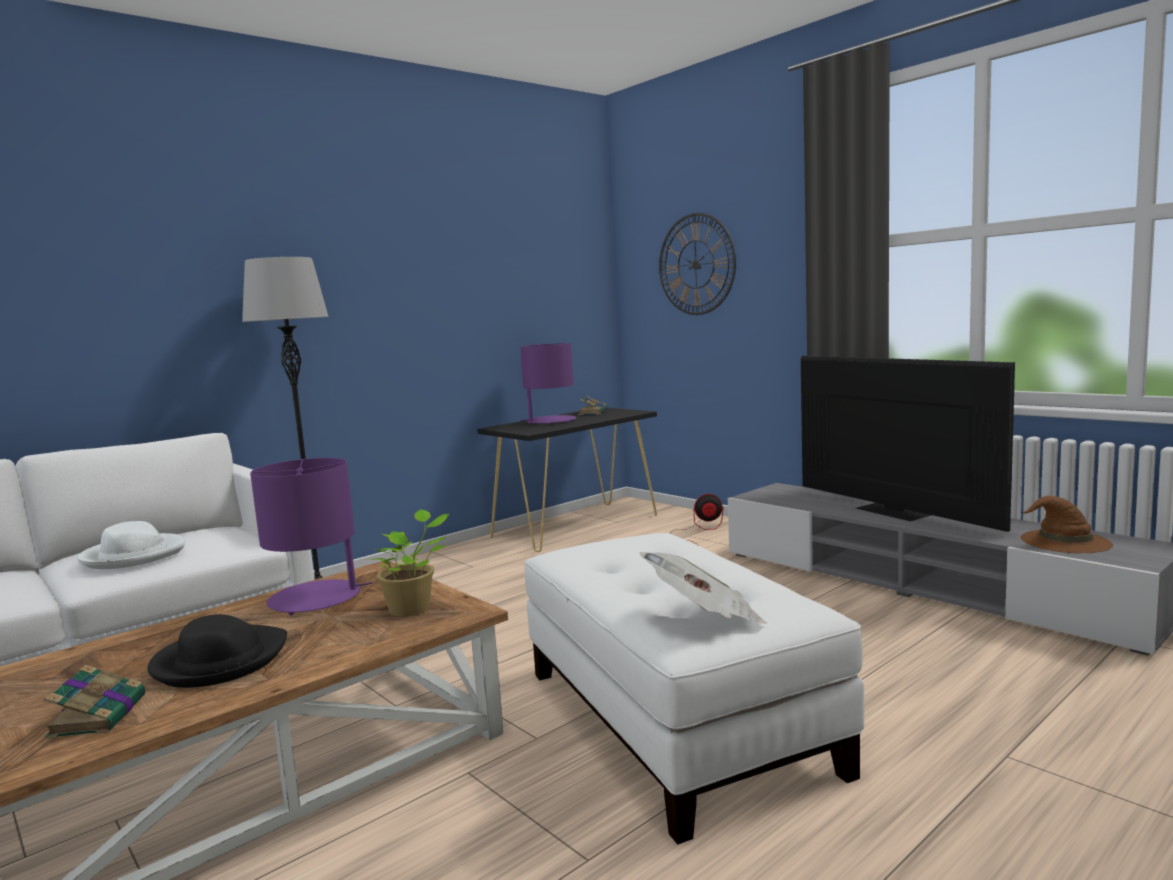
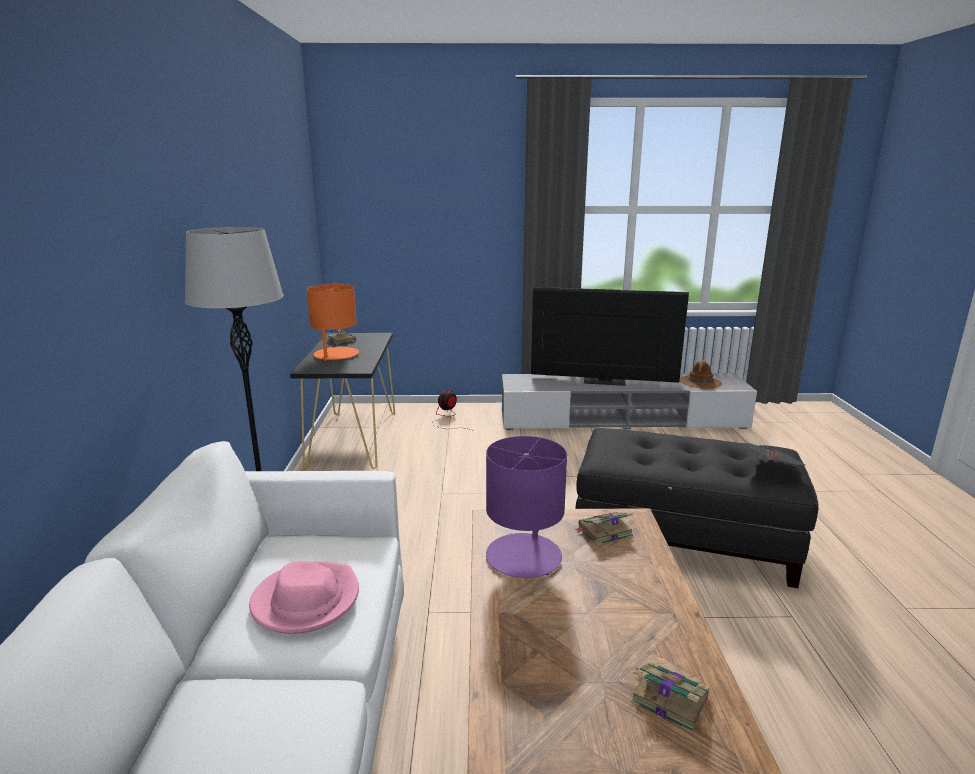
camera: 50 degrees left, 10 degrees up
white hat [78,521,185,569] -> pink hat [249,561,359,634]
black hat [148,614,287,688] -> none
potted plant [368,509,449,617] -> book [574,512,633,545]
purple table lamp [520,343,576,424] -> orange table lamp [307,284,359,361]
white ottoman [524,533,864,844] -> black ottoman [575,428,818,588]
wall clock [659,213,736,315] -> none

